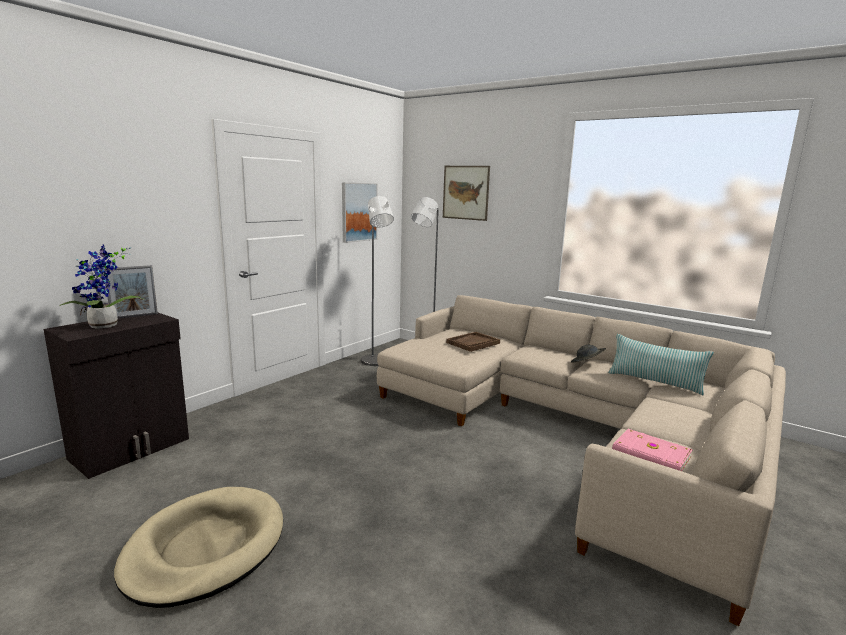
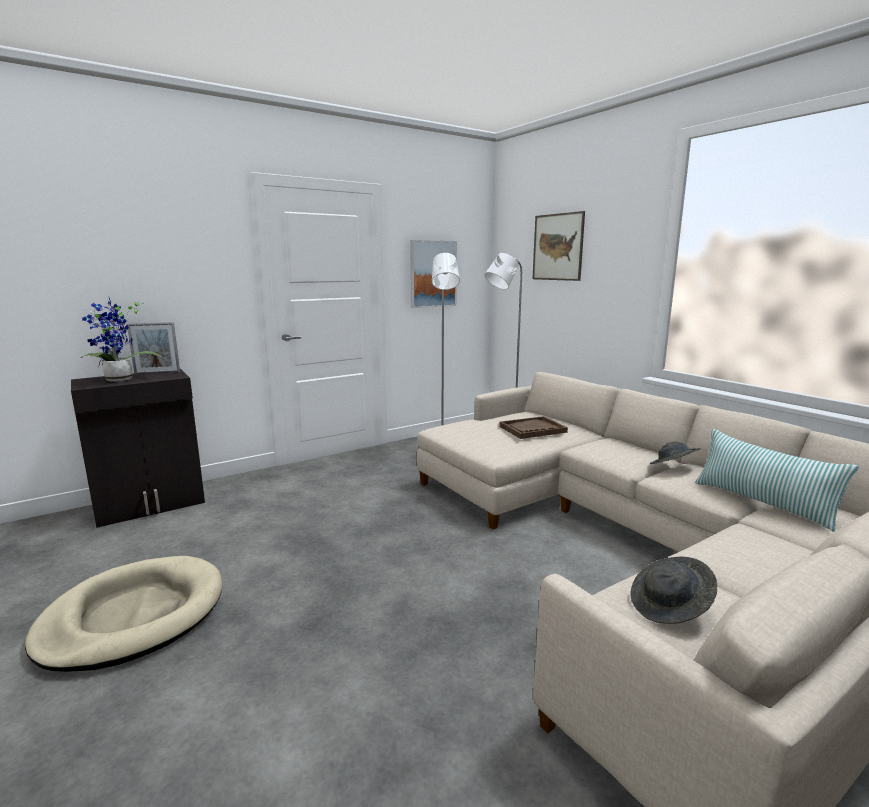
camera: 20 degrees right, 0 degrees up
pink book [612,429,693,471] -> grey hat [630,557,717,624]

